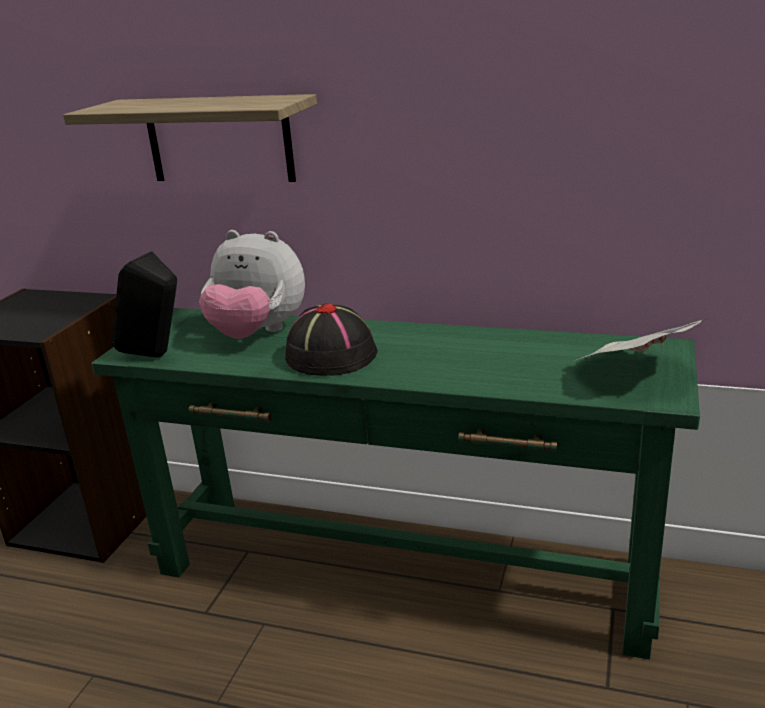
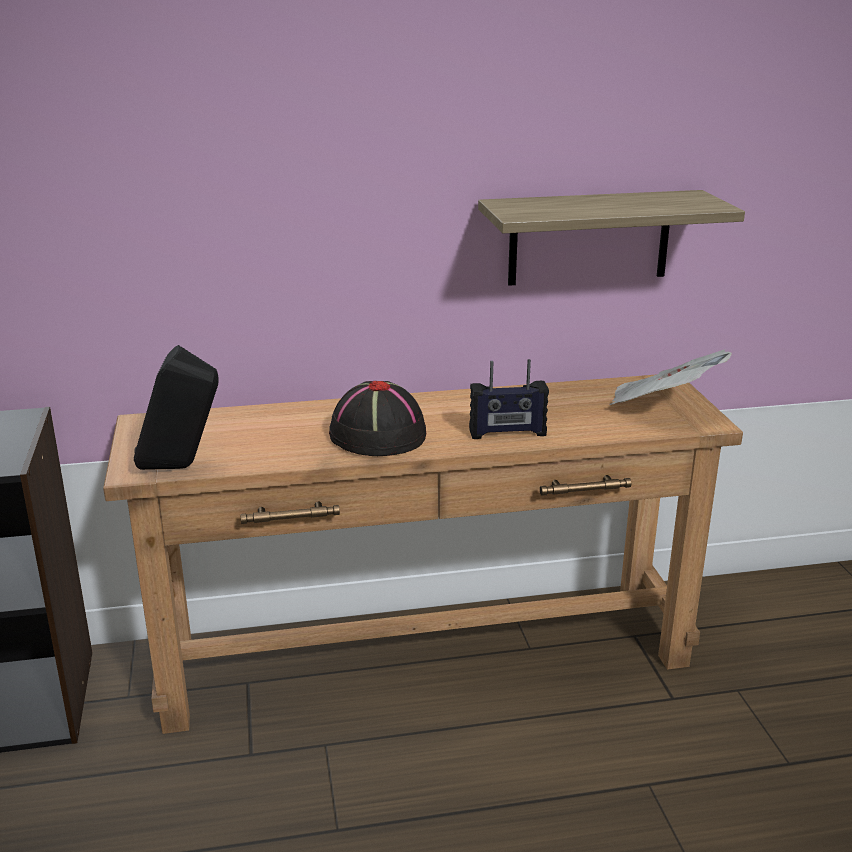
camera: 30 degrees left, 0 degrees up
shelf [63,94,317,182] -> shelf moved to [478,190,745,286]
green console table [92,308,700,659] -> brown console table [103,374,743,734]
plush toy [199,230,305,339] -> none
none -> radio [469,359,549,439]

